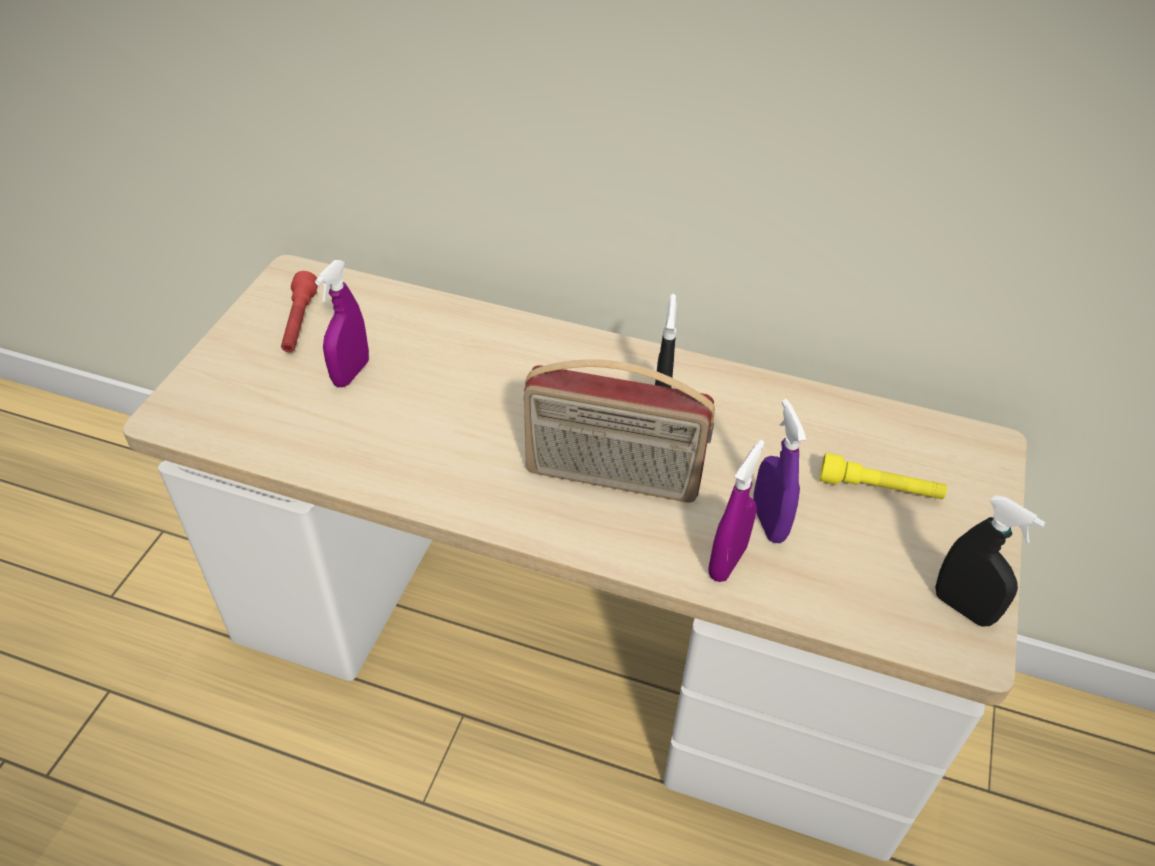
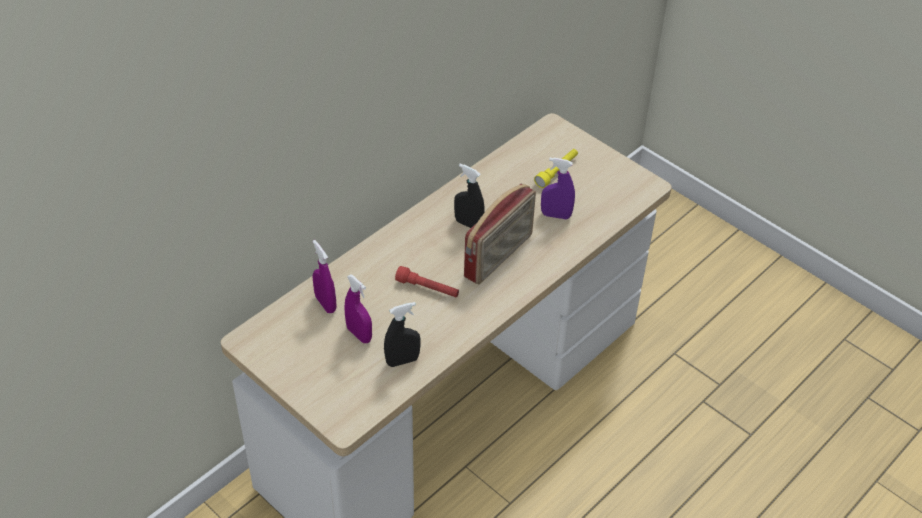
camera: 65 degrees left, 0 degrees up
red flashlight [281,271,318,352] -> red flashlight moved to [395,266,459,297]
purple spray bottle [709,440,765,582] -> purple spray bottle moved to [313,240,336,313]
black spray bottle [935,495,1046,626] -> black spray bottle moved to [384,302,421,367]

